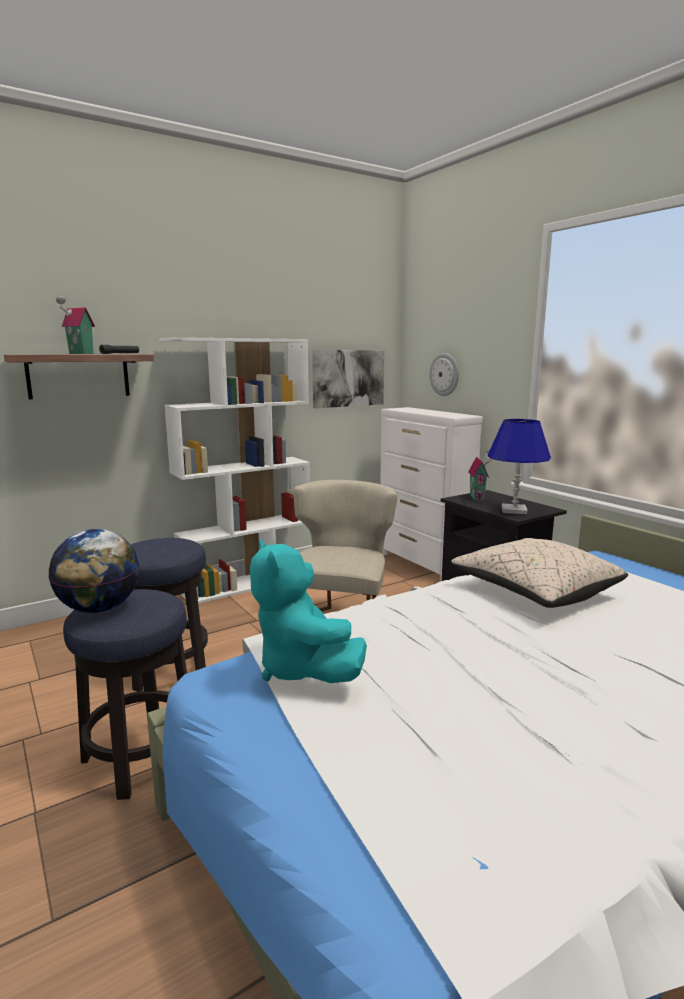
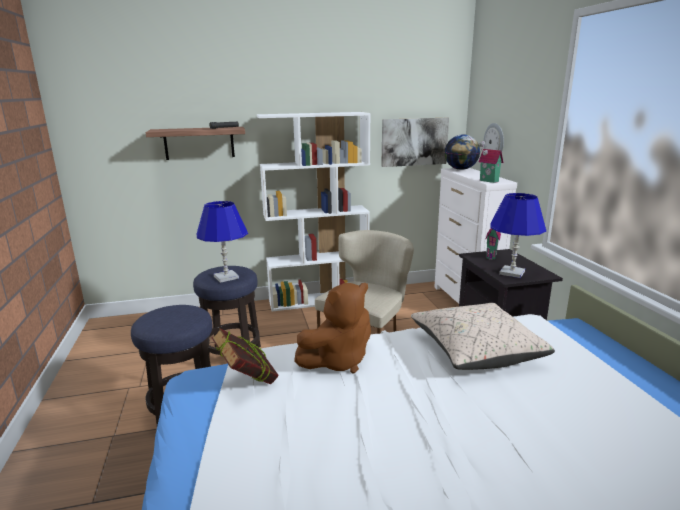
camera: 20 degrees right, 5 degrees up
globe [48,529,140,613] -> globe moved to [444,134,480,170]
toy house [56,295,95,354] -> toy house moved to [479,141,503,183]
turquoise plush toy [250,539,367,683] -> book [211,328,279,384]
none -> blue table lamp [197,201,248,283]
none -> brown plush toy [294,283,371,374]

